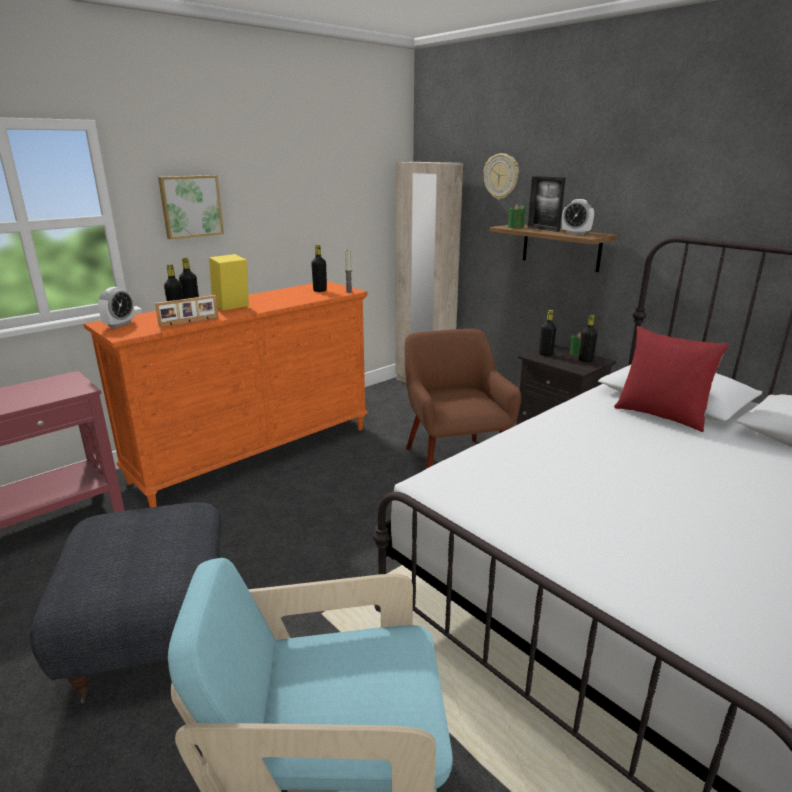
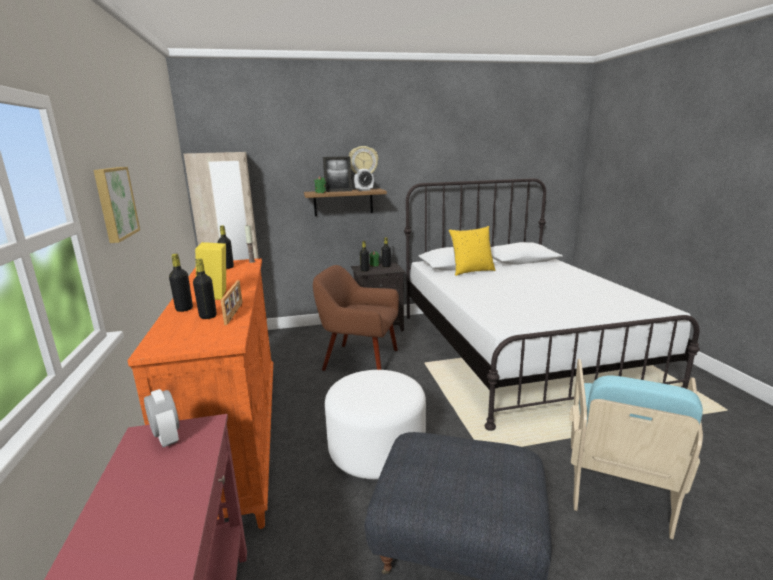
camera: 60 degrees left, 5 degrees down
alarm clock [98,287,135,328] -> alarm clock moved to [144,389,179,447]
wall clock [484,153,519,199] -> wall clock moved to [349,146,378,174]
red pillow [614,326,730,432] -> yellow pillow [449,226,495,276]
none -> white ottoman [325,370,426,479]

